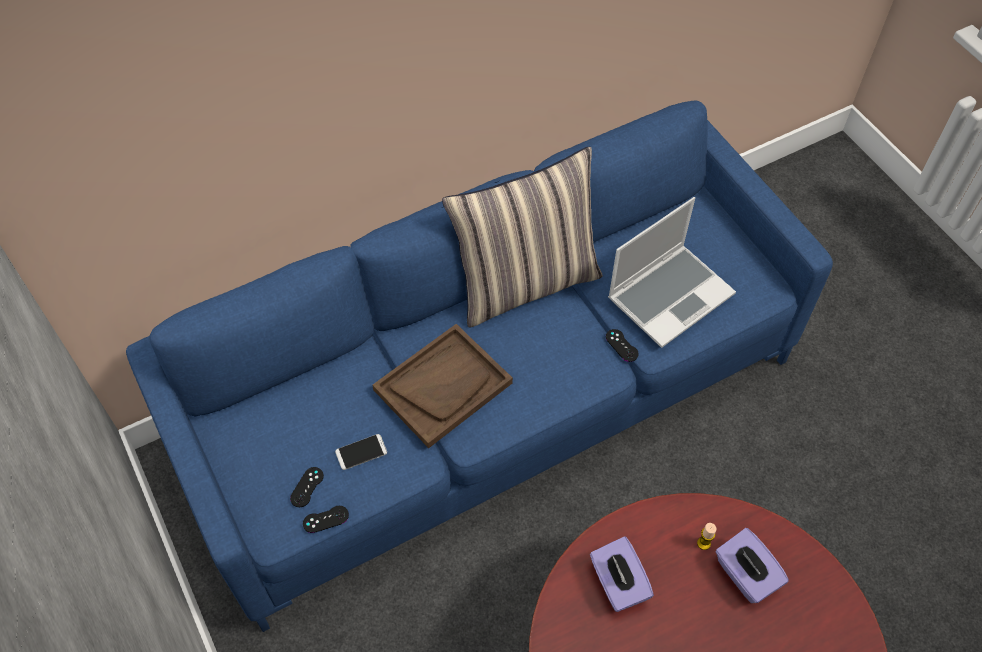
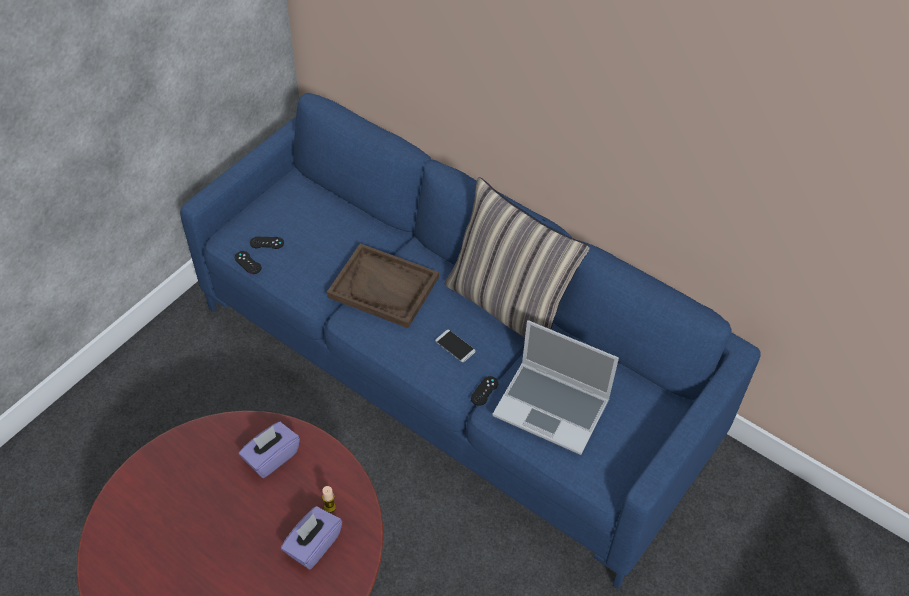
camera: 65 degrees right, 5 degrees down
phone [335,434,387,470] -> phone moved to [435,330,476,362]

